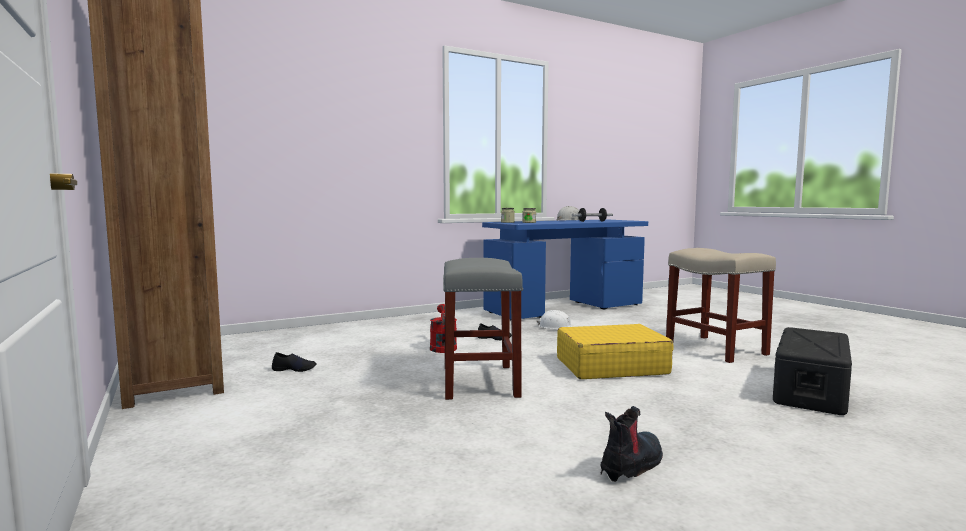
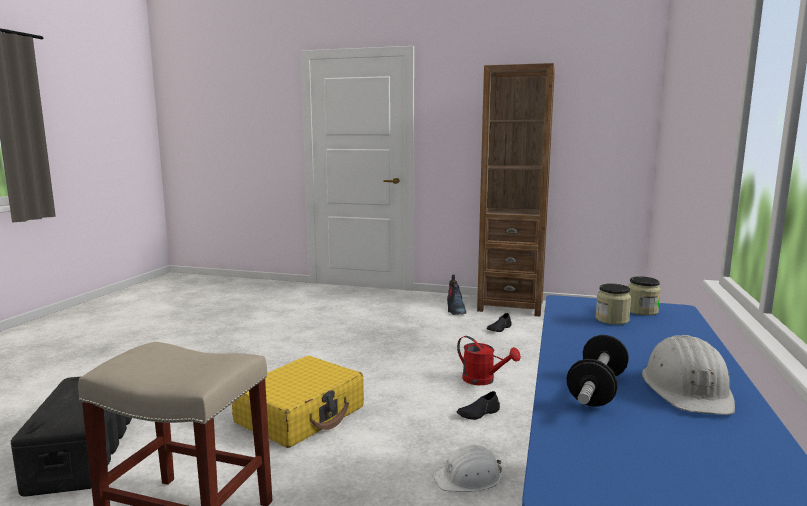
camera: 135 degrees right, 5 degrees up
grey stool [443,258,523,400] -> none
boot [600,406,663,482] -> boot moved to [447,275,466,315]

